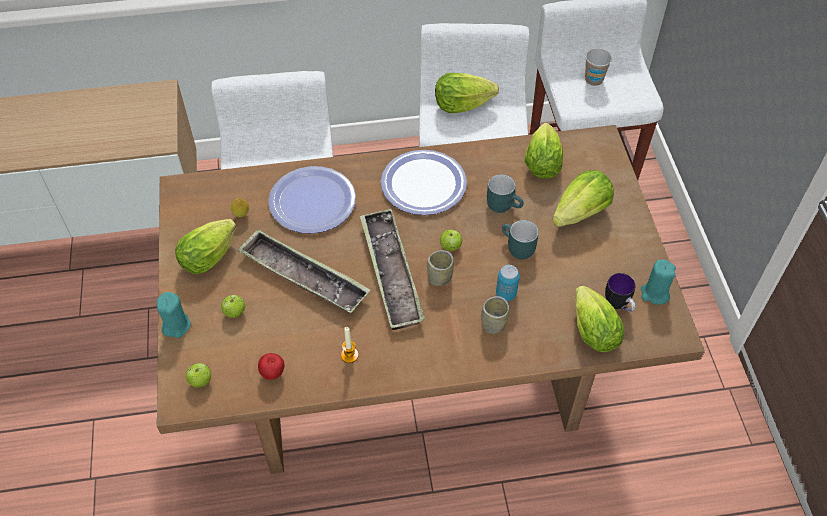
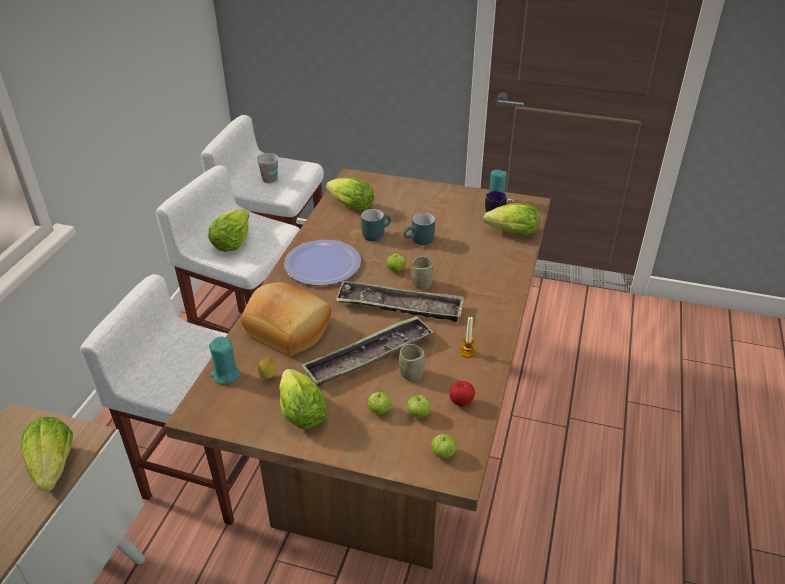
camera: 65 degrees left, 15 degrees down
turquoise candle [157,292,191,338] -> turquoise candle moved to [209,336,241,385]
plate [268,166,356,233] -> bread [241,282,331,356]
cup [481,296,509,334] -> cup moved to [399,344,425,382]
can [496,265,520,301] -> none
lettuce [552,170,614,227] -> lettuce moved to [21,417,73,492]
none -> apple [407,395,431,418]

